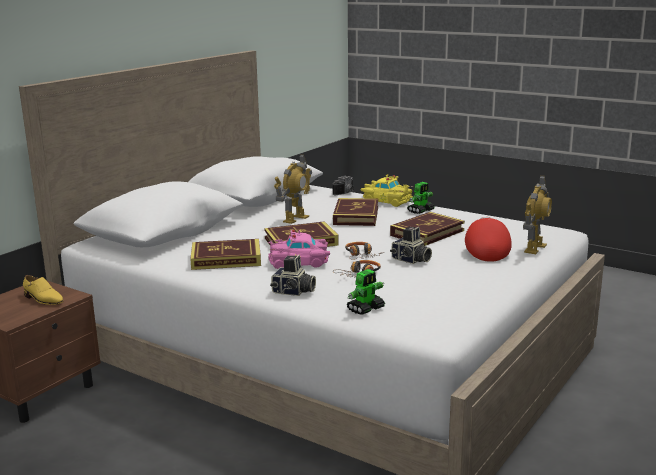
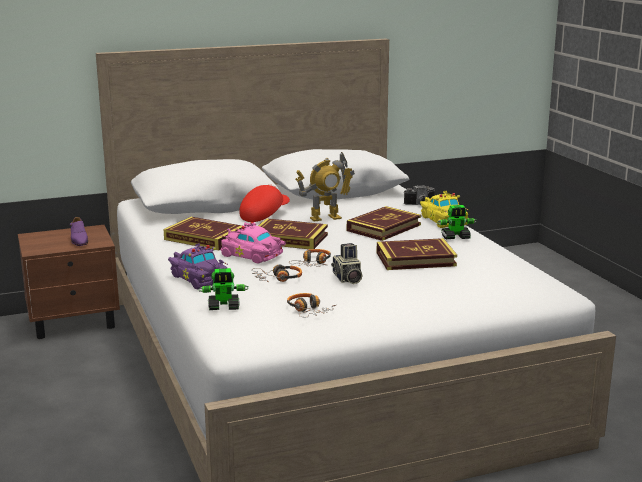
camera: 35 degrees right, 0 degrees up
yellow shoe [23,275,63,305] -> purple shoe [70,217,88,246]
camera [270,255,316,296] -> purple toy car [168,243,228,289]
red cap [465,217,512,262] -> red cap moved to [240,184,290,222]
toy robot [523,175,552,254] -> none
none -> headphones [287,293,336,318]

